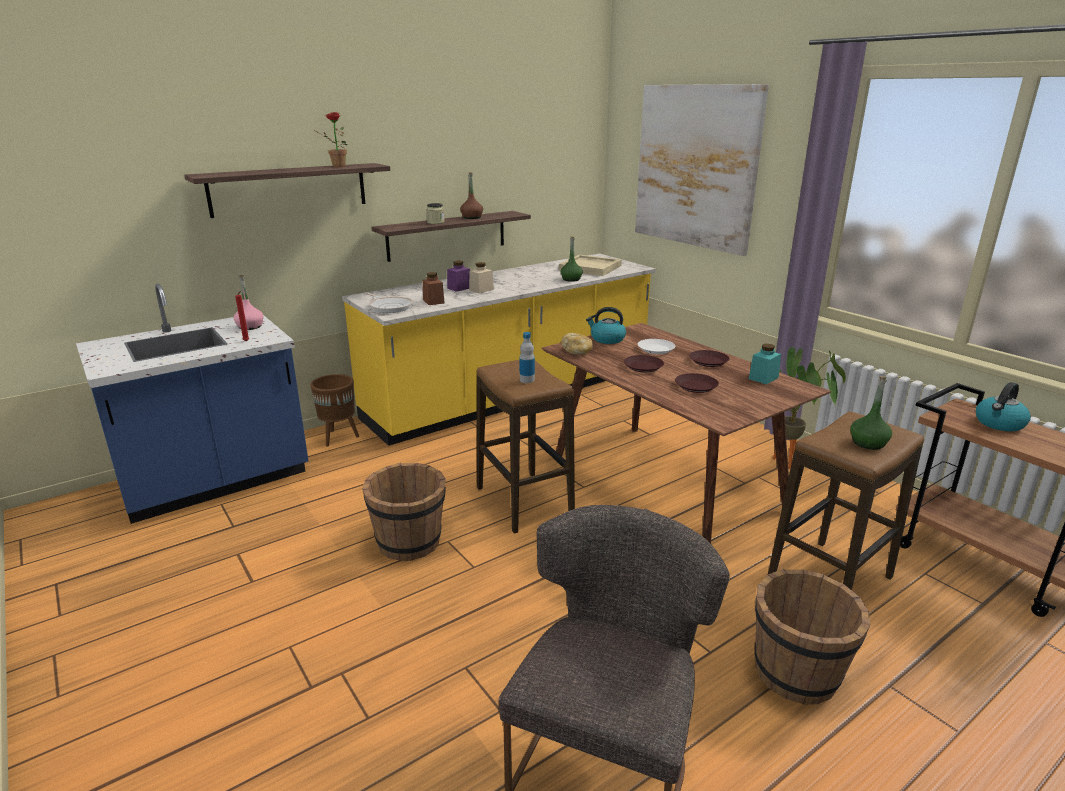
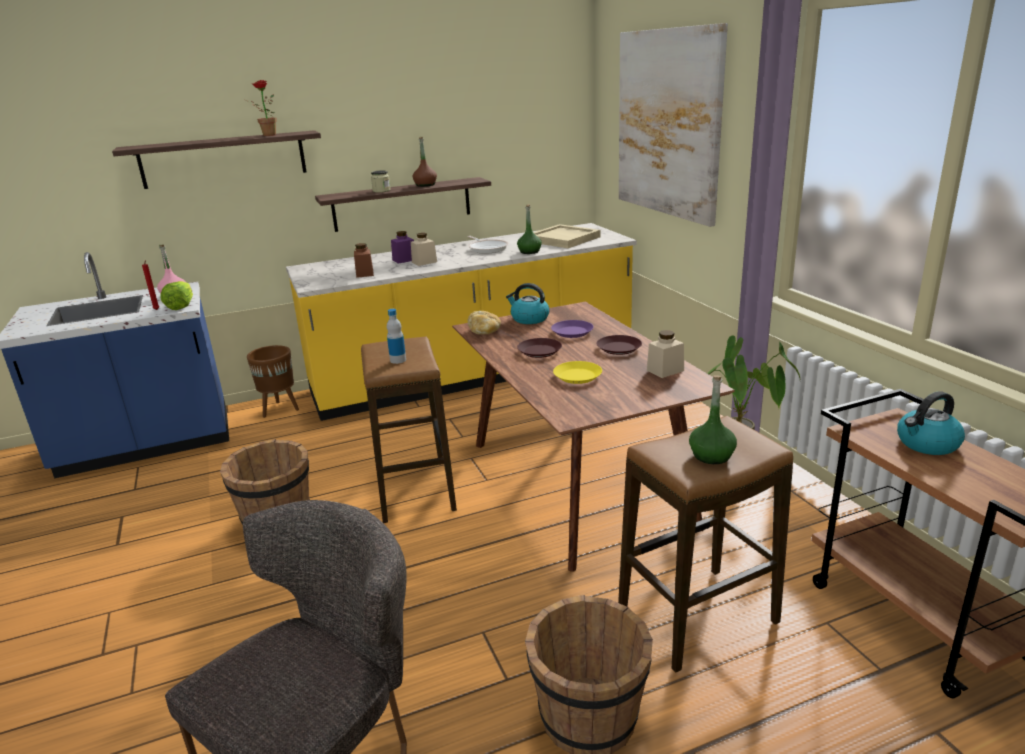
camera: 15 degrees right, 0 degrees up
frying pan [365,292,413,313] -> frying pan moved to [467,236,508,254]
white plate [638,339,676,354] -> purple plate [551,320,594,338]
brown plate [675,373,719,393] -> yellow plate [553,361,602,384]
turquoise jar [749,344,781,385] -> beige jar [647,330,684,378]
none -> lettuce [160,281,193,310]

